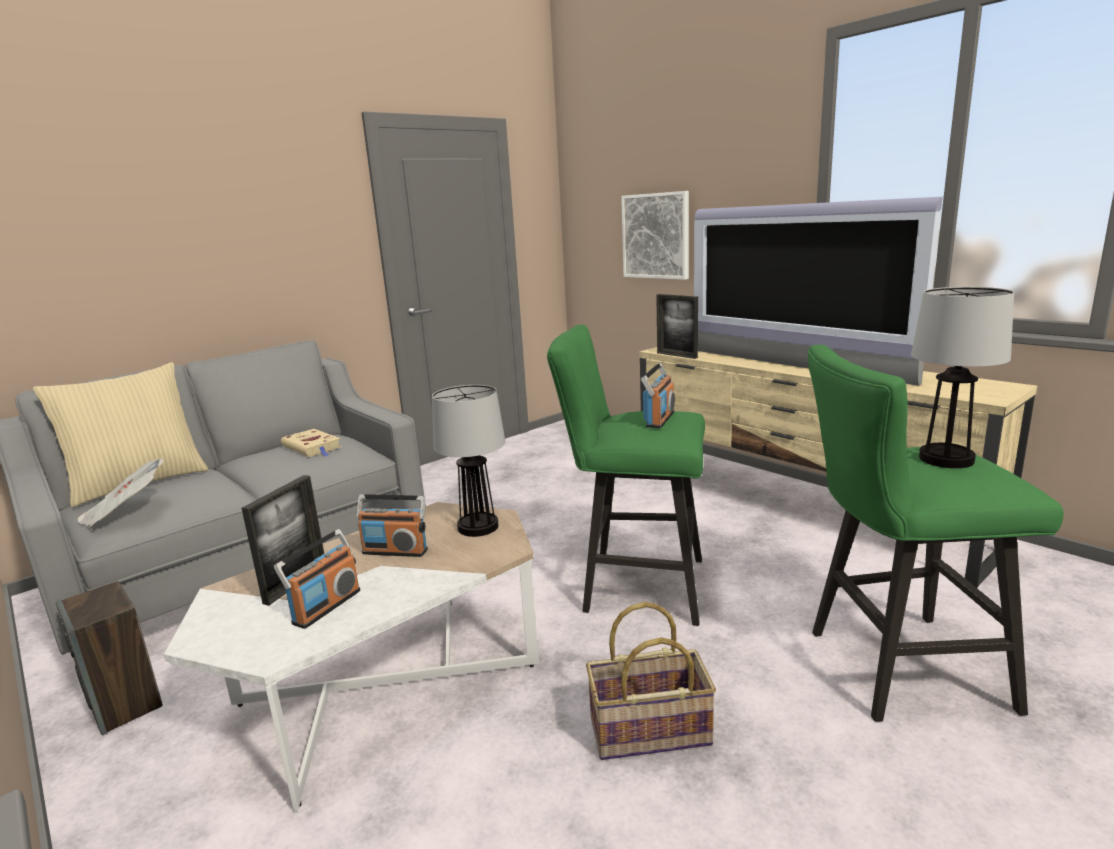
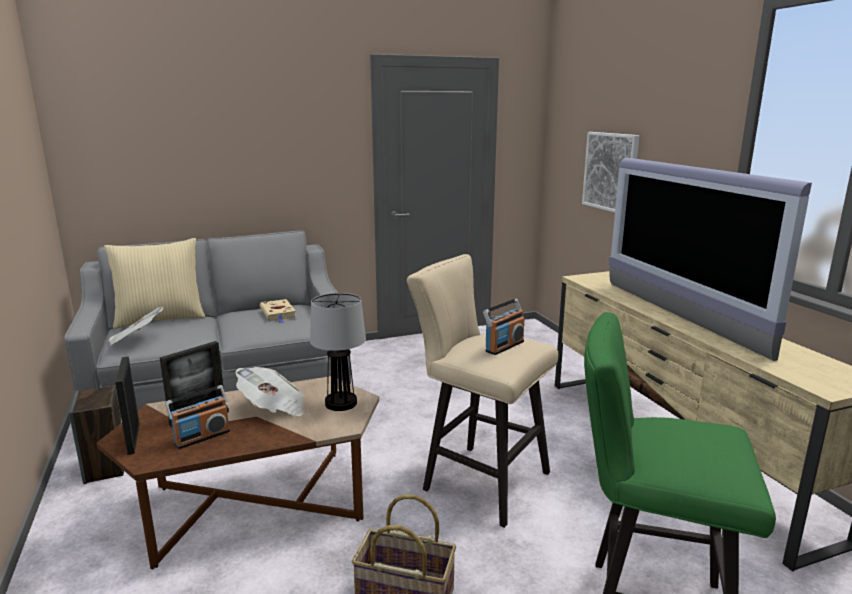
camera: 20 degrees right, 0 degrees up
white coffee table [164,502,539,811] -> brown coffee table [97,376,379,570]
radio [356,494,428,557] -> newspaper [235,367,305,416]
green stool [547,325,705,626] -> beige stool [407,254,558,528]
picture frame [656,294,698,359] -> picture frame moved to [115,357,139,455]
table lamp [911,287,1014,468] -> none

